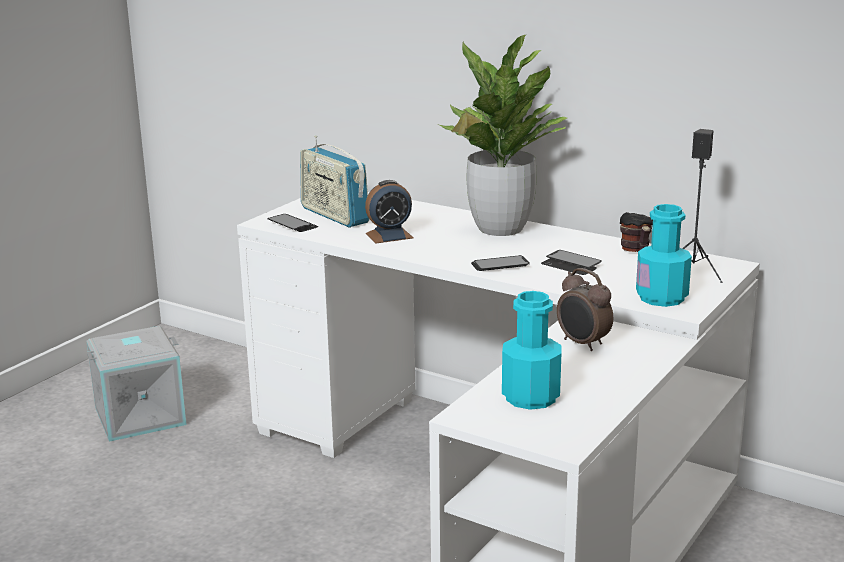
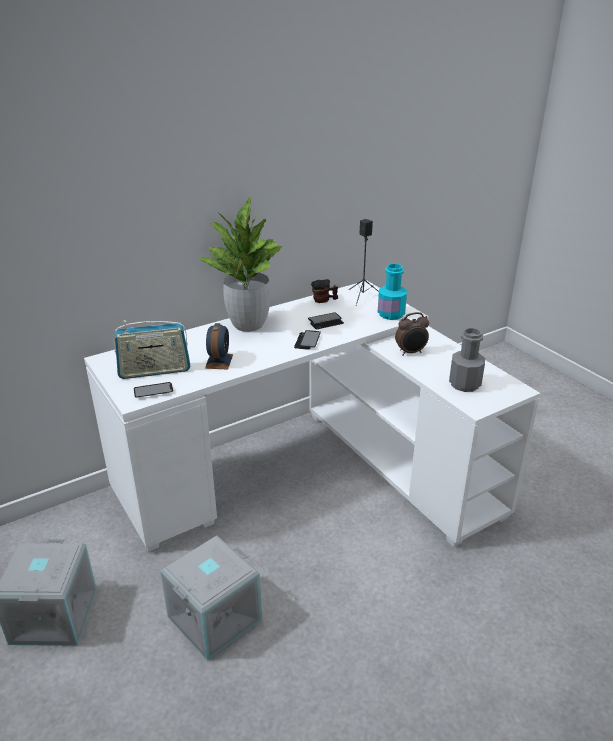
camera: 65 degrees left, 10 degrees up
turquoise bottle [502,291,561,410] -> grey bottle [449,328,485,392]
none -> grey storage box [160,535,262,660]

